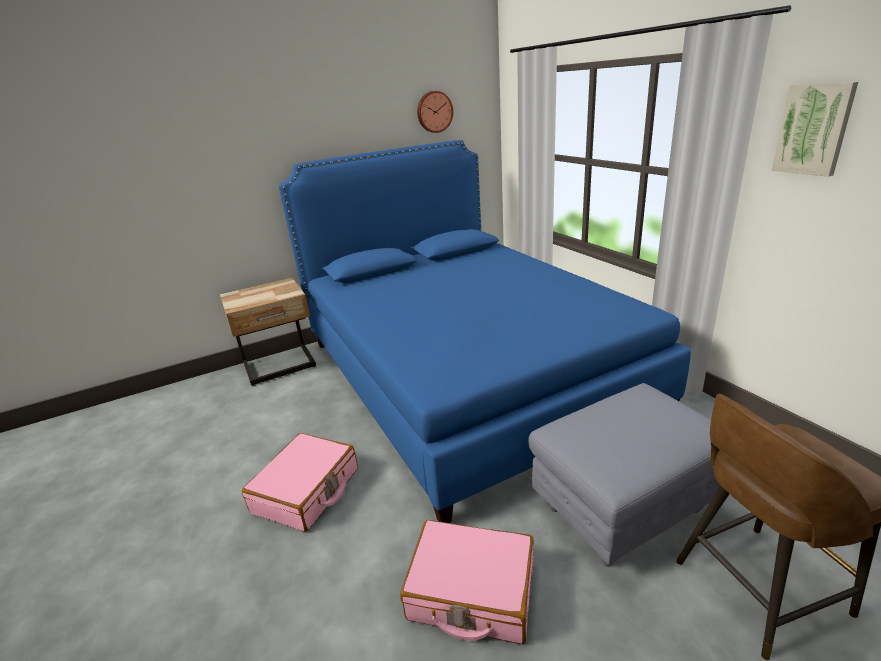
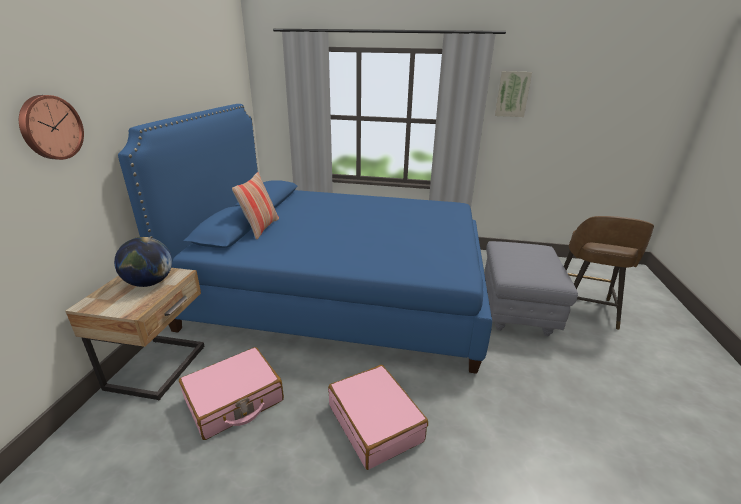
camera: 55 degrees left, 0 degrees up
pink suitcase [400,520,534,644] -> pink suitcase moved to [179,347,284,440]
wall clock [417,91,453,133] -> wall clock moved to [19,95,84,160]
none -> globe [114,237,172,287]
none -> pillow [232,172,279,240]

